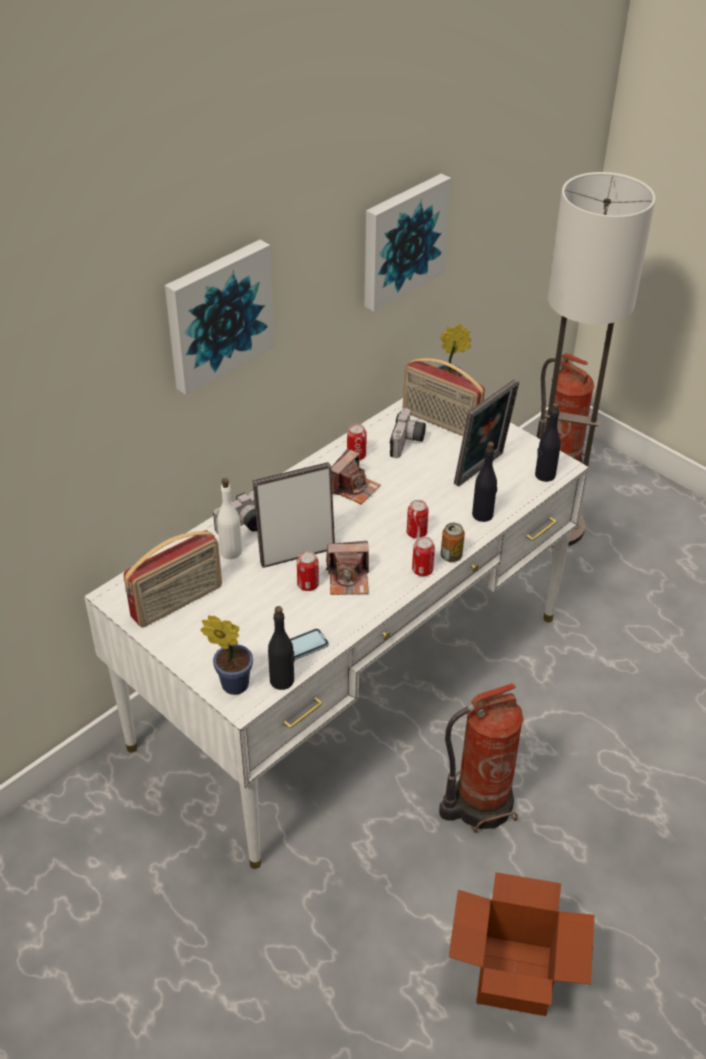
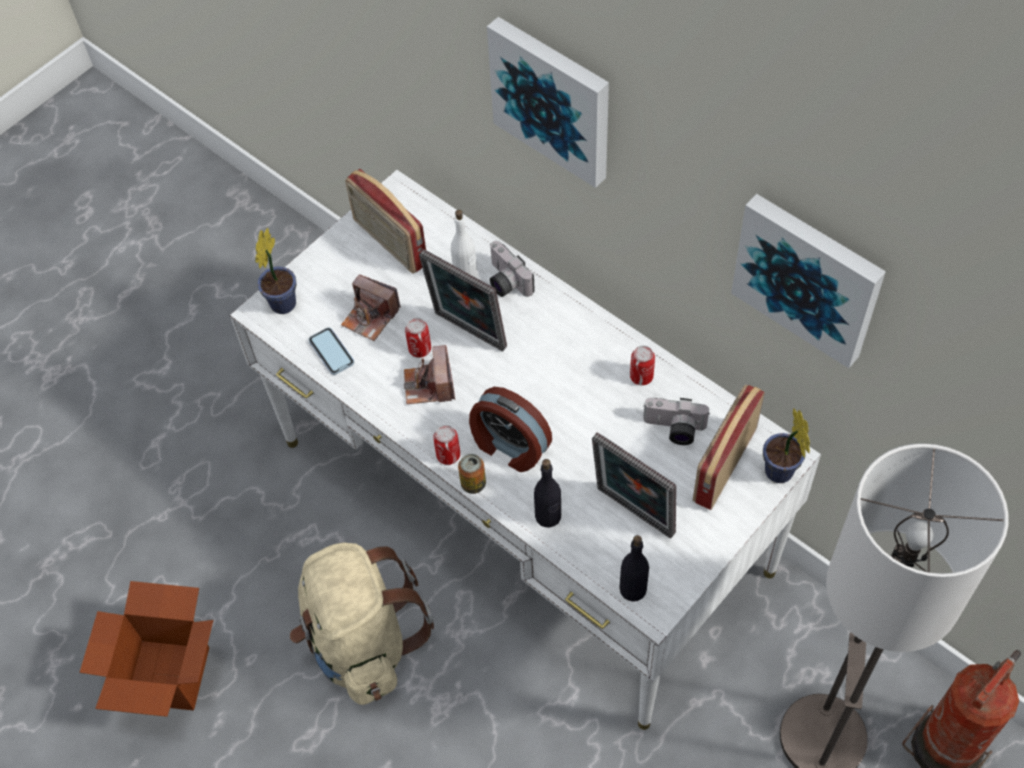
camera: 90 degrees right, 15 degrees up
picture frame [253,462,335,568] -> picture frame turned 150 degrees clockwise [419,249,507,351]
black bottle [268,606,295,690] -> none
camera [331,449,381,505] -> camera moved to [341,274,401,341]
can [407,500,428,539] -> alarm clock [469,387,552,472]
fire extinguisher [439,683,524,833] -> beige backpack [290,542,434,705]

